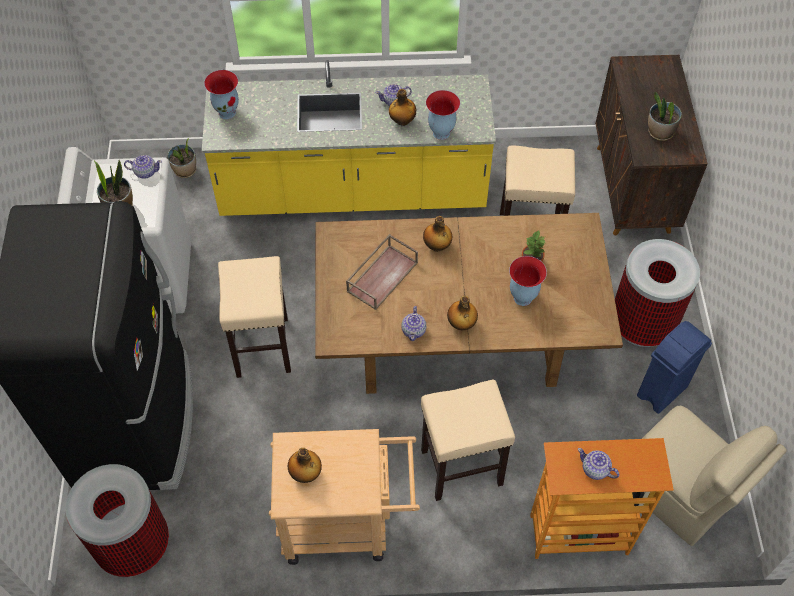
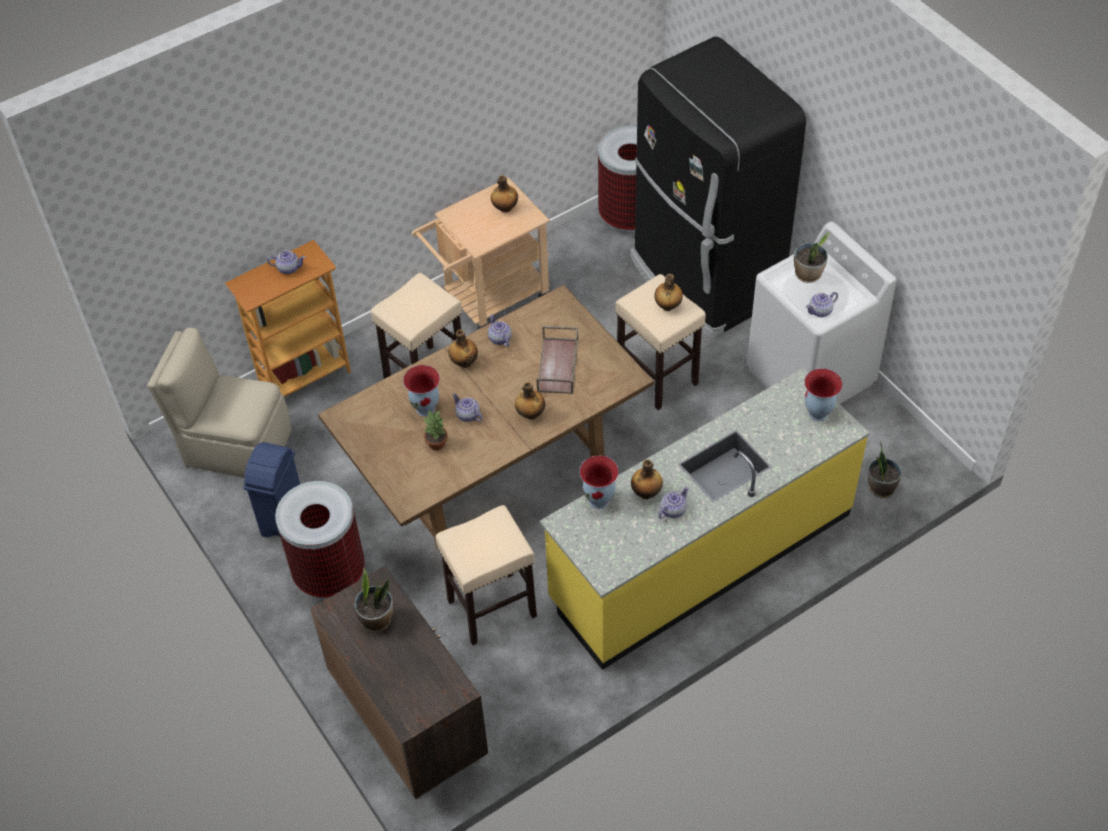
camera: 150 degrees right, 5 degrees down
none -> teapot [452,393,483,422]
none -> bottle [654,274,683,311]

